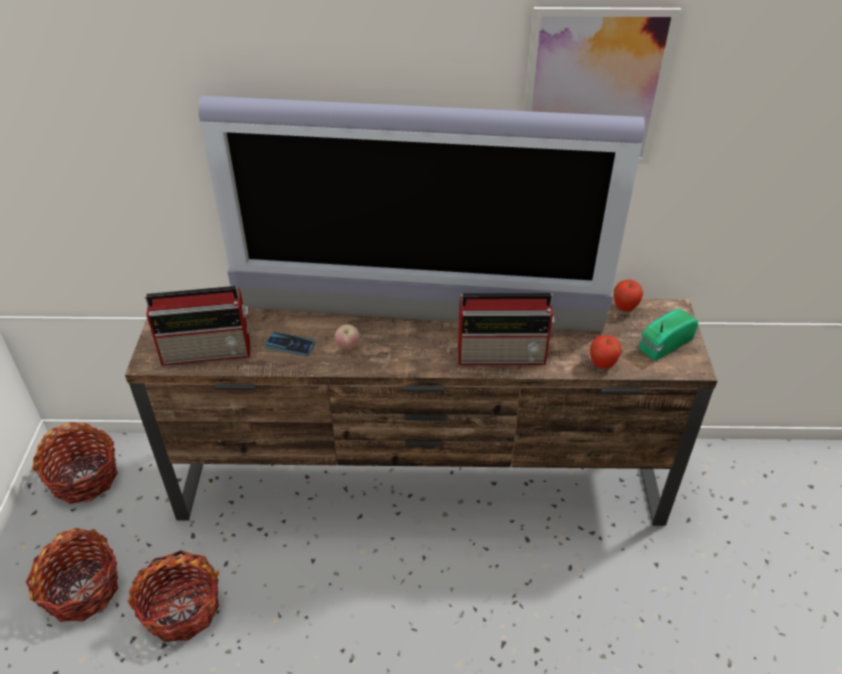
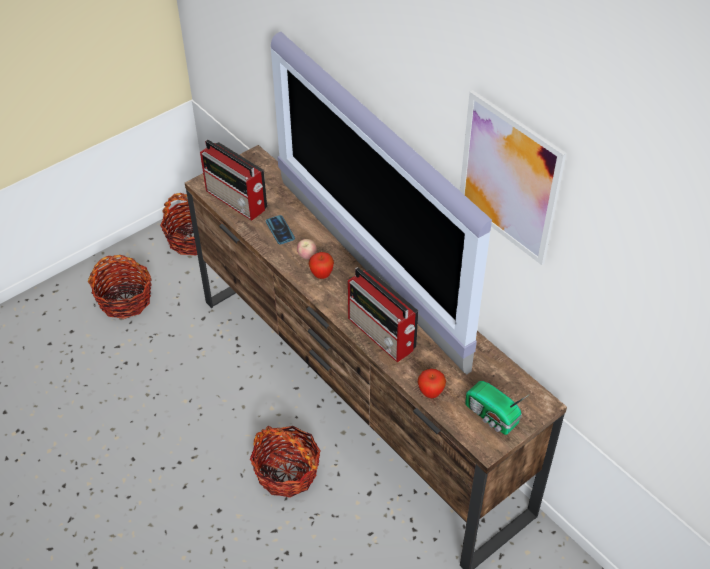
camera: 50 degrees right, 5 degrees up
basket [127,550,219,642] -> basket moved to [250,426,320,498]
apple [614,280,643,312] -> apple moved to [309,252,334,279]
radio [639,309,698,361] -> radio turned 150 degrees counterclockwise [465,381,530,435]

